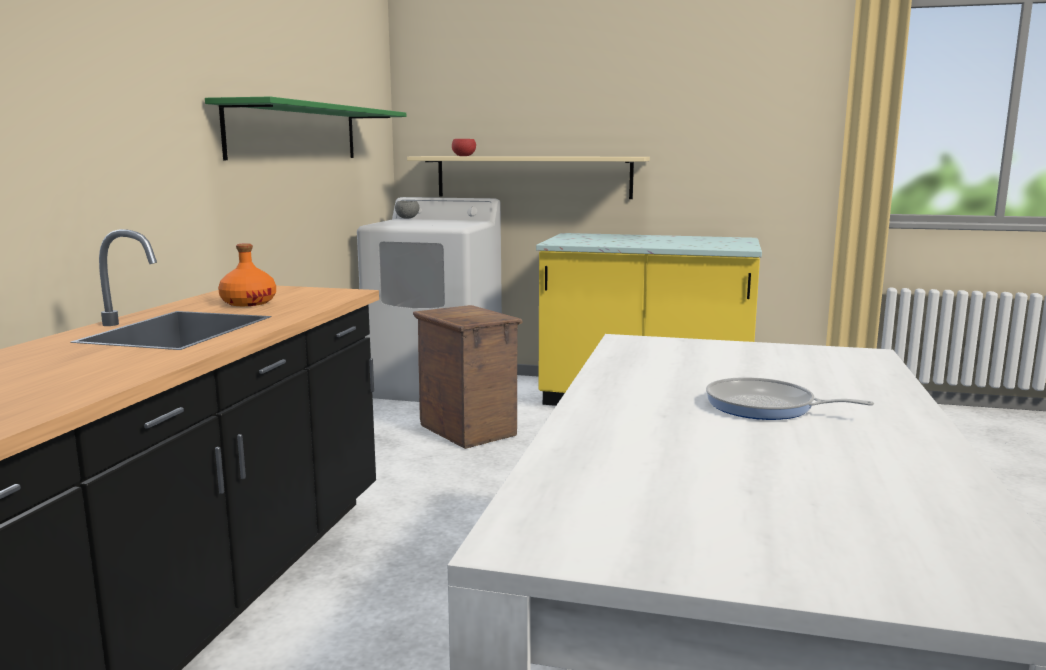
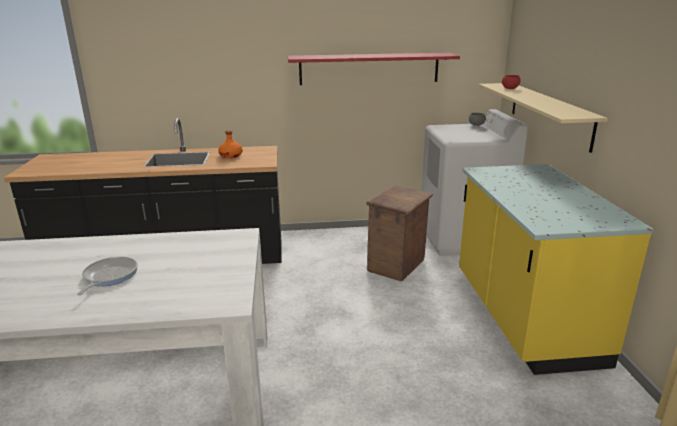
camera: 70 degrees right, 10 degrees up
green shelf [205,97,406,160] -> red shelf [288,53,460,85]

